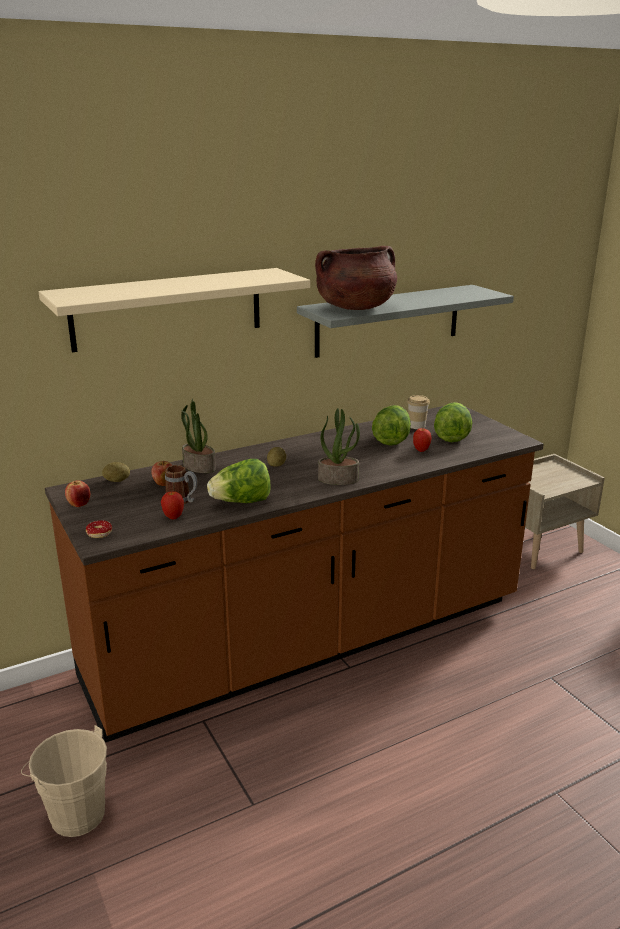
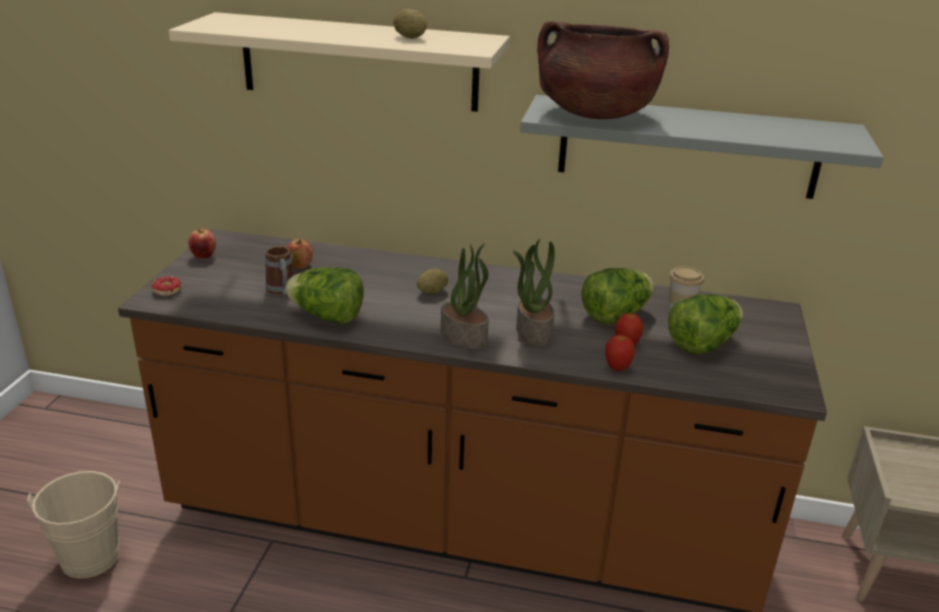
camera: 40 degrees right, 5 degrees up
potato [102,462,130,482] -> potato moved to [393,9,427,39]
apple [161,490,184,519] -> apple moved to [605,335,635,371]
potted plant [181,399,216,473] -> potted plant moved to [513,239,555,346]

